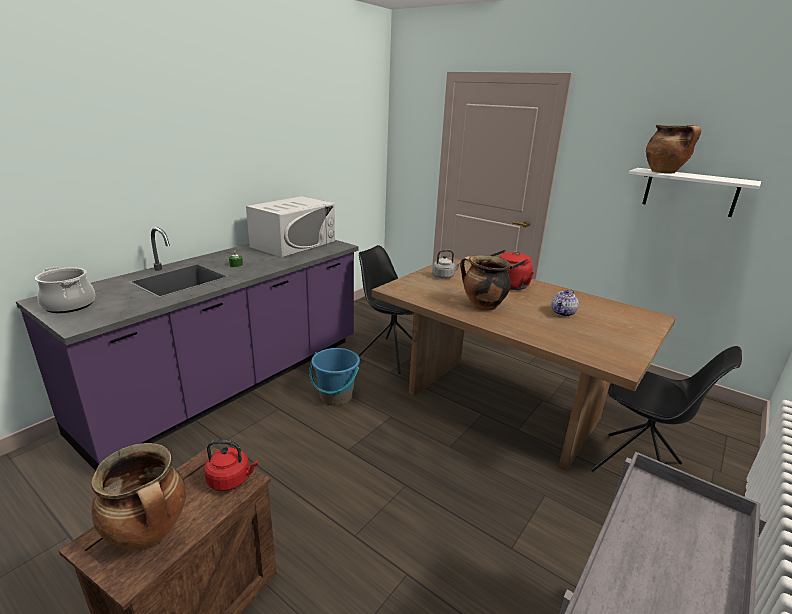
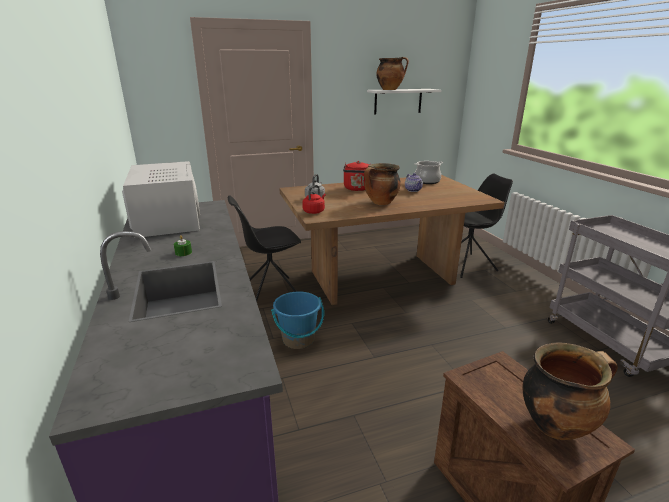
camera: 55 degrees left, 0 degrees up
cooking pot [35,267,95,313] -> cooking pot moved to [414,161,443,184]
red kettle [204,440,258,491] -> red kettle moved to [302,185,326,214]

